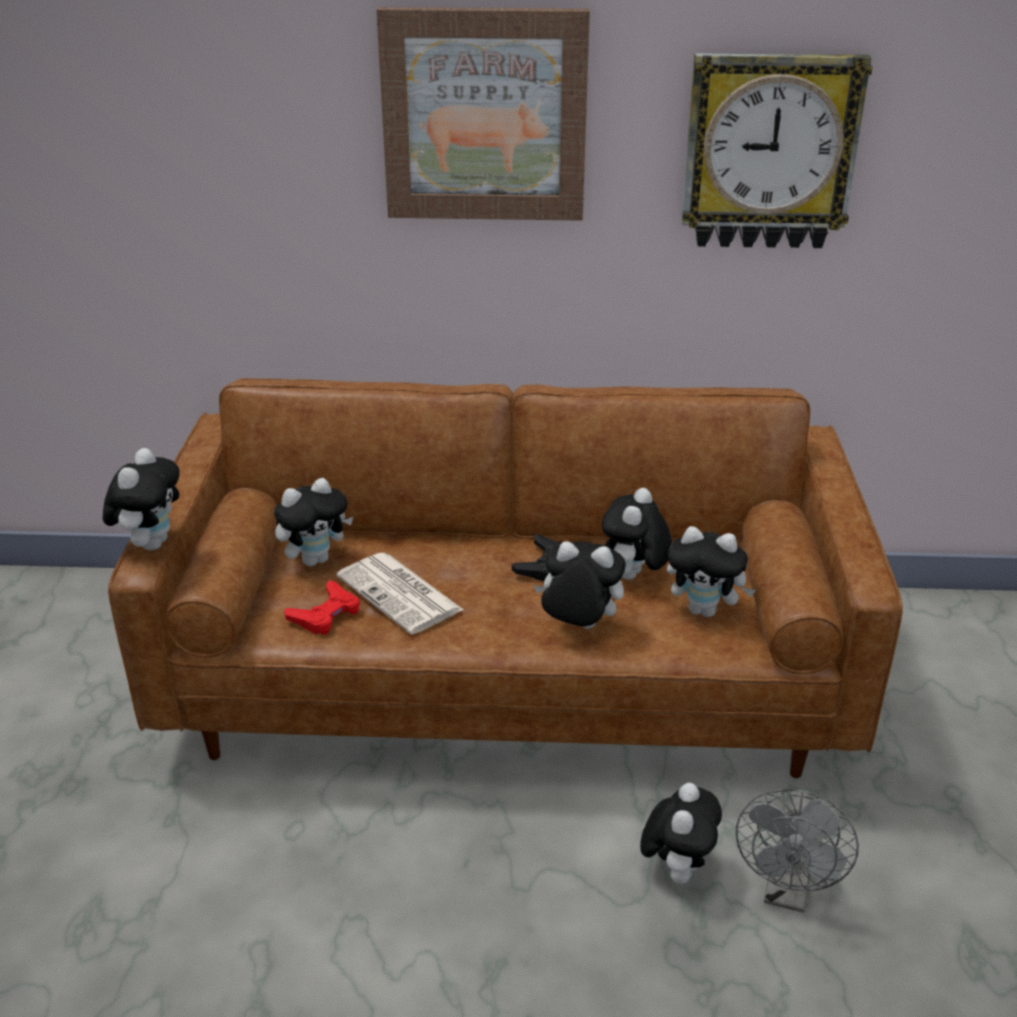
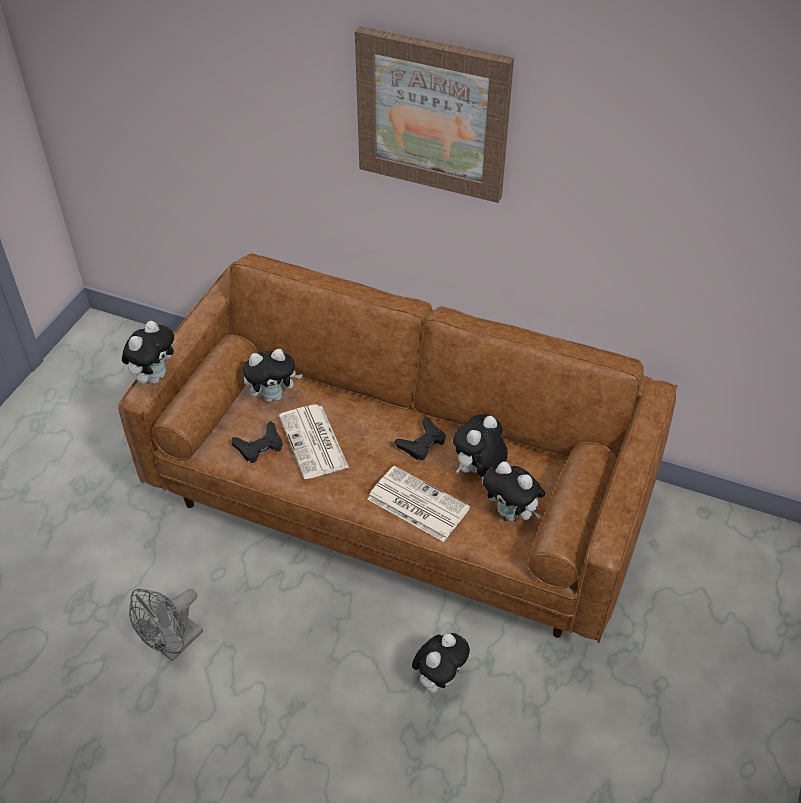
camera: 20 degrees right, 15 degrees up
red game controller [284,580,360,635] -> black game controller [232,421,283,463]
plush toy [534,541,626,629] -> newspaper [367,466,470,542]
wall clock [681,53,872,248] -> none
grey fan [736,789,859,913] -> grey fan moved to [129,589,203,661]

